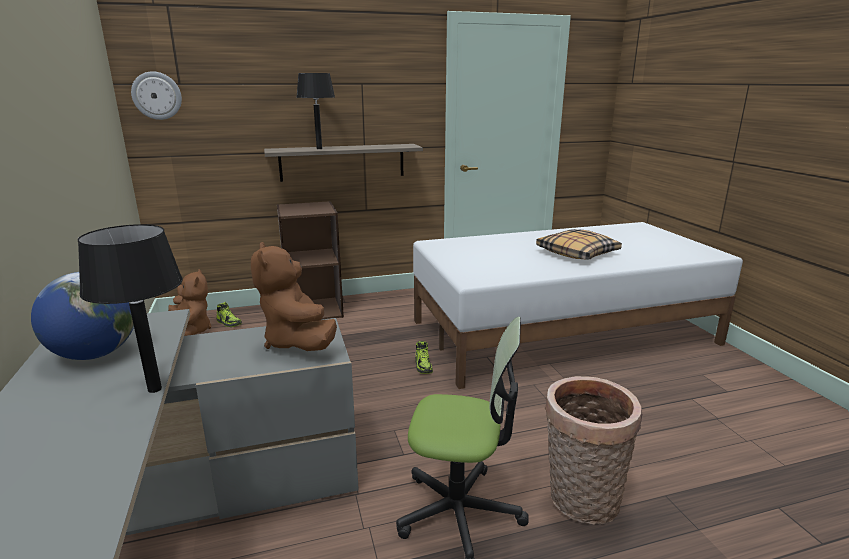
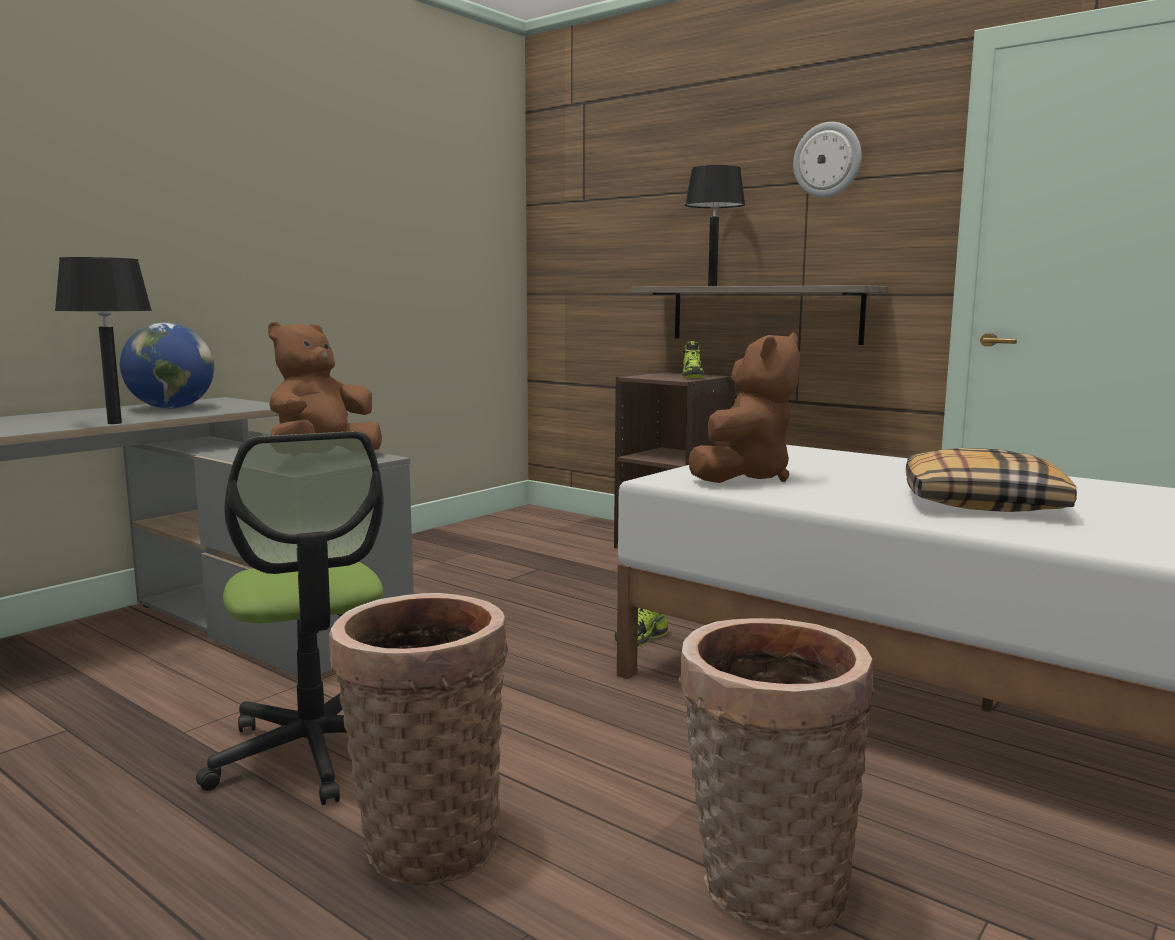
camera: 55 degrees right, 10 degrees down
wall clock [131,71,182,120] -> wall clock moved to [793,122,862,198]
brown plush toy [168,269,212,336] -> brown plush toy moved to [689,332,800,483]
shoe [216,302,242,327] -> shoe moved to [682,341,705,378]
none -> basket [678,618,875,934]

